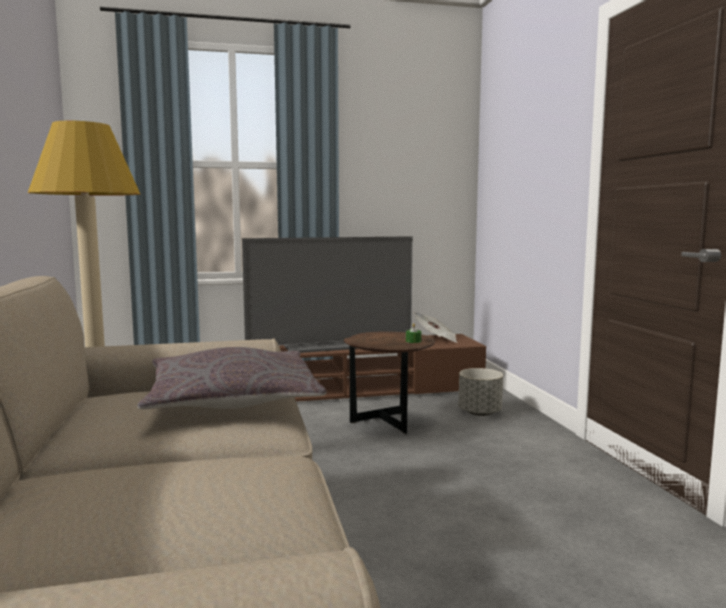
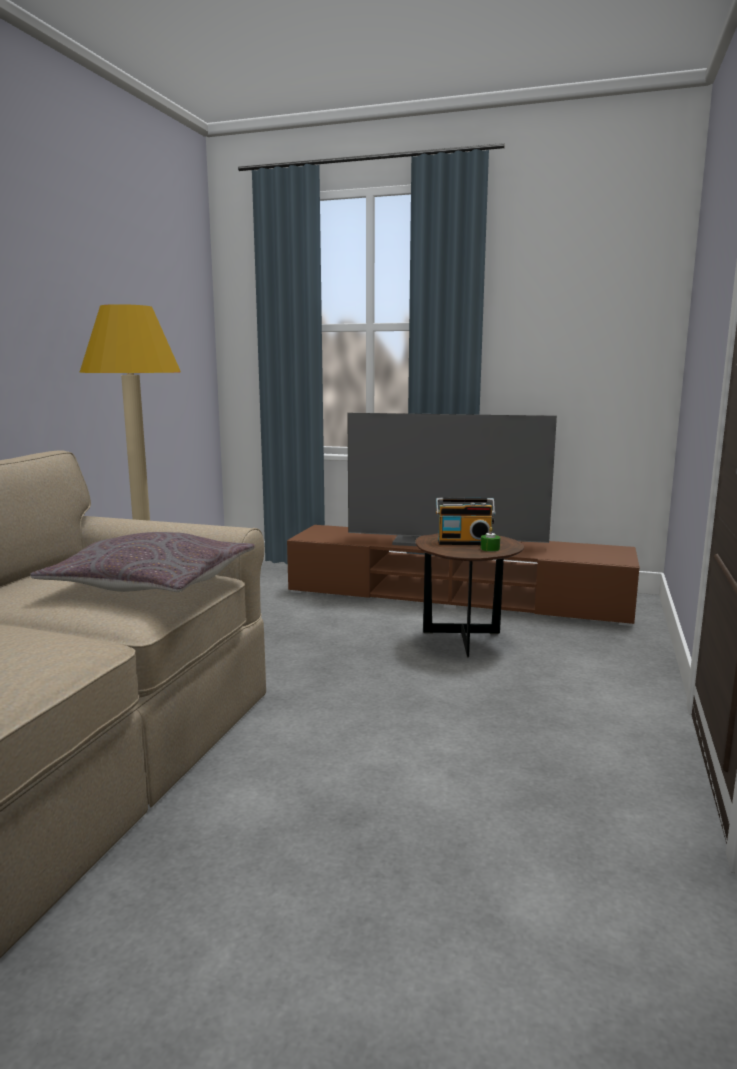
camera: 30 degrees right, 5 degrees up
newspaper [413,312,457,343] -> none
grey planter [459,368,503,416] -> none
none -> radio [436,498,496,545]

